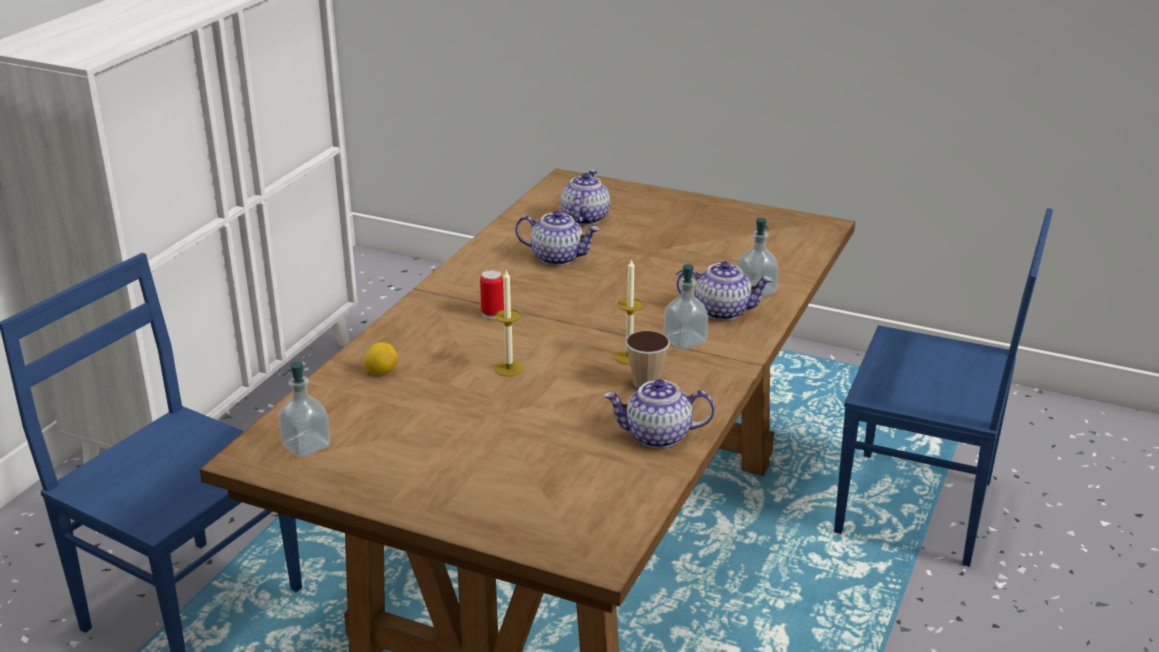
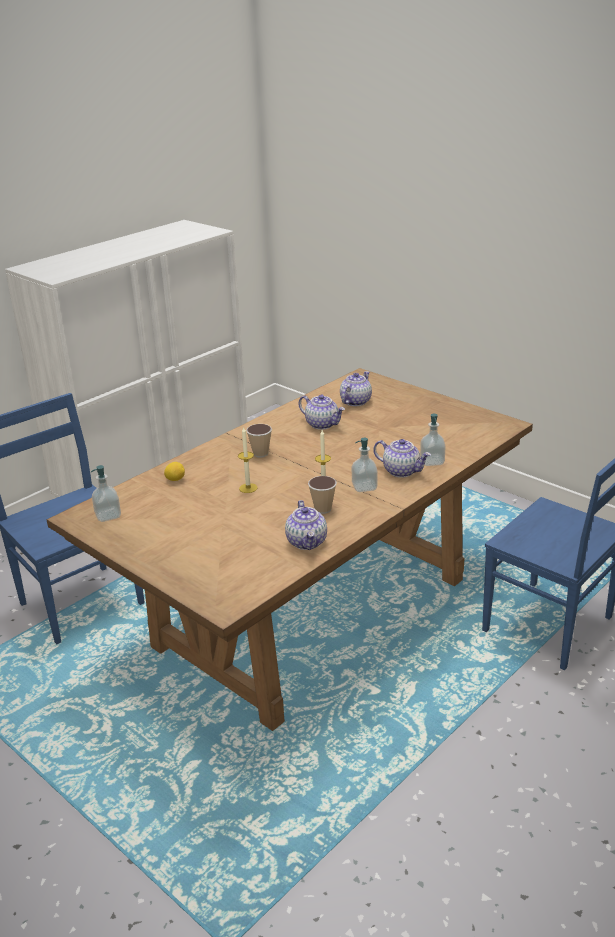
camera: 20 degrees right, 0 degrees up
can [480,270,504,319] -> cup [246,424,272,458]
teapot [604,379,715,449] -> teapot turned 120 degrees counterclockwise [285,500,327,550]

